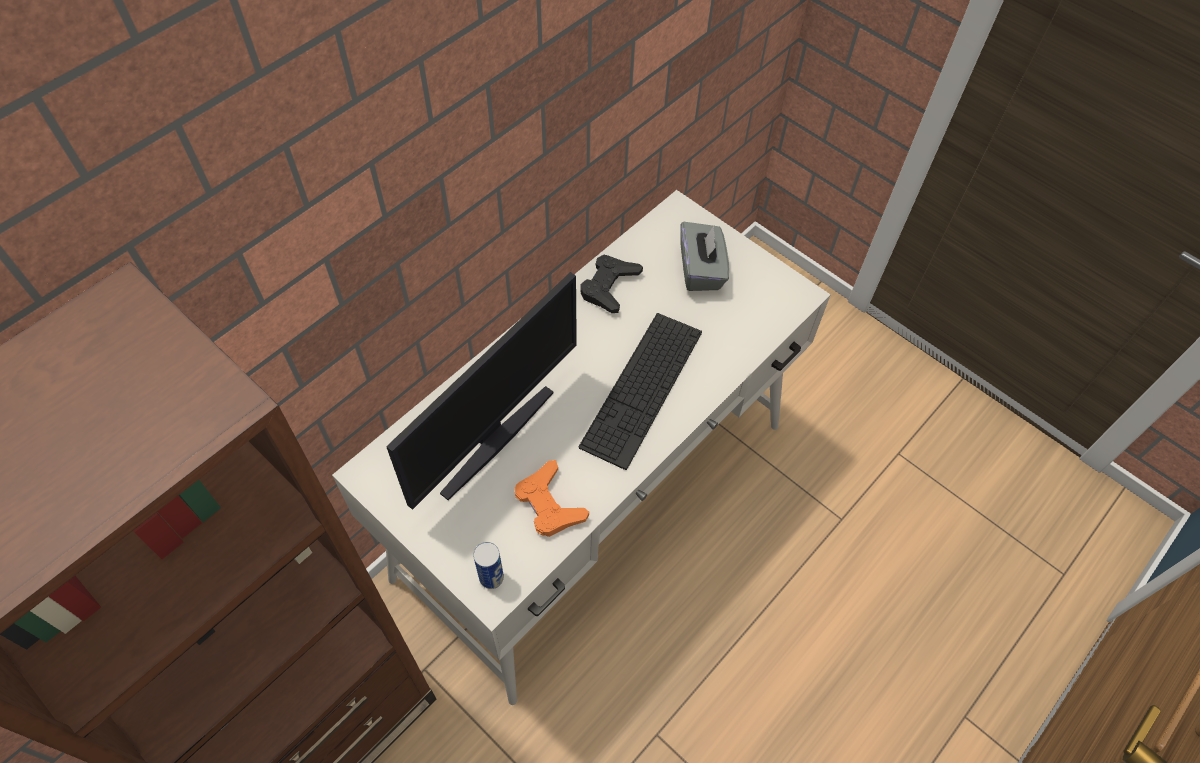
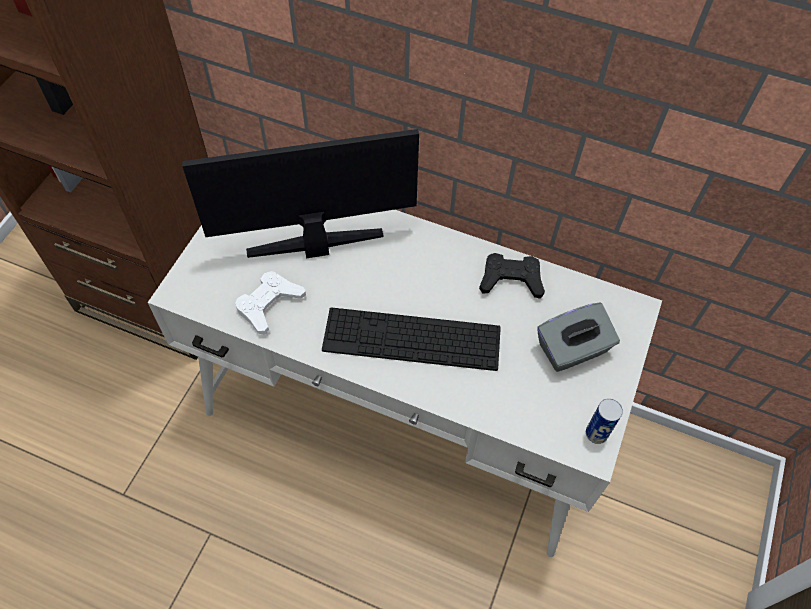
camera: 70 degrees right, 0 degrees up
monitor [386,272,577,510] -> monitor turned 150 degrees clockwise [182,129,419,258]
can [473,542,504,589] -> can moved to [586,399,623,444]
orange game controller [515,460,589,537] -> white game controller [235,271,306,335]

